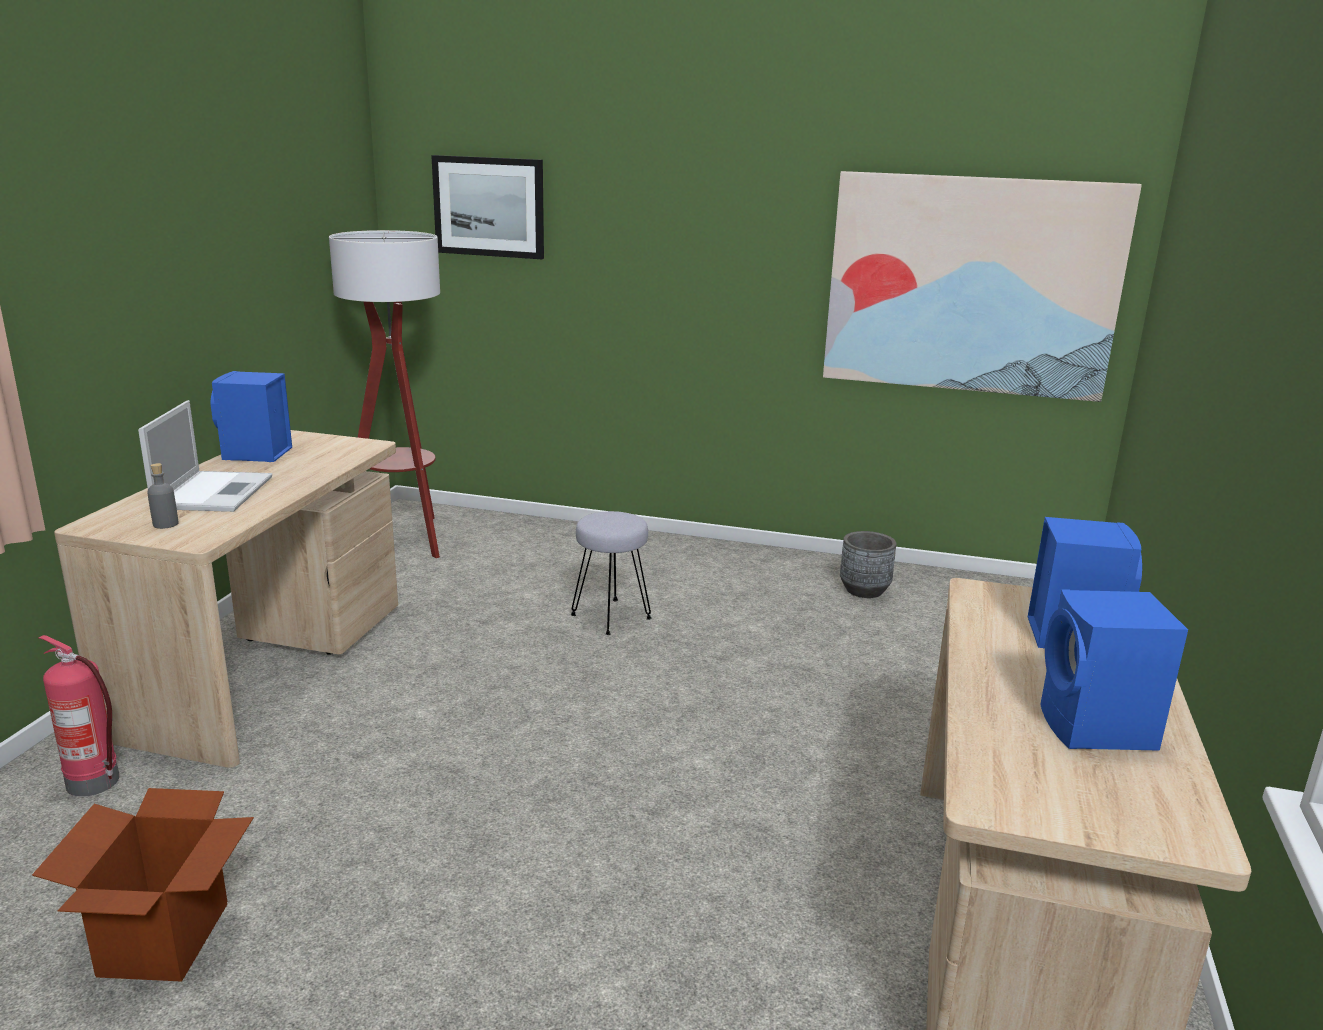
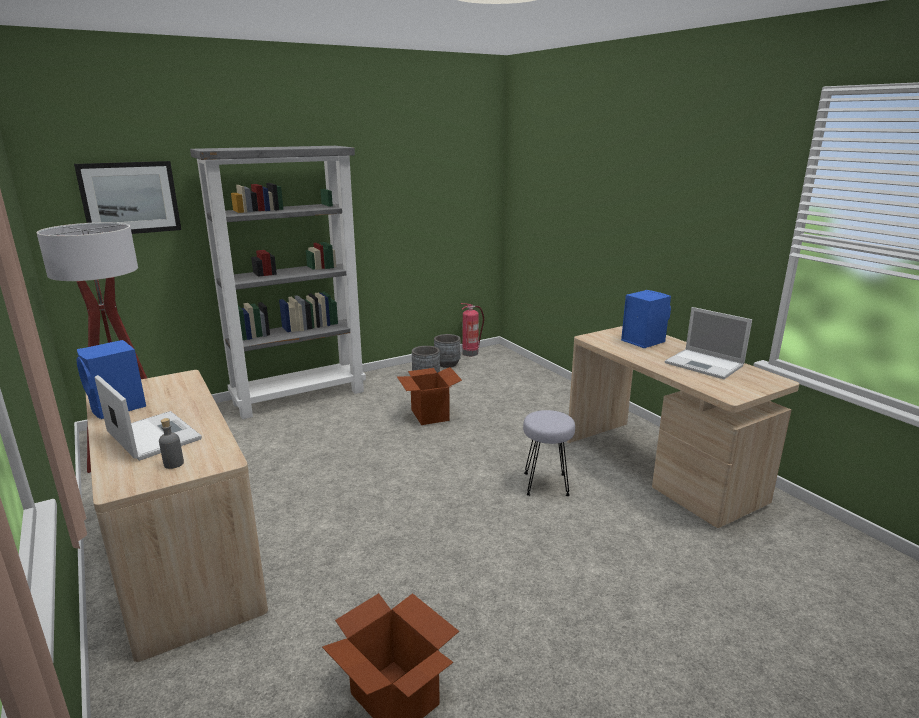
camera: 45 degrees left, 0 degrees up
fire extinguisher [38,635,119,797] -> fire extinguisher moved to [461,303,484,356]
grey stool [571,511,652,635] -> grey stool moved to [523,410,575,496]
picture [823,171,1142,402] -> none
blue speaker [1040,589,1188,751] -> laptop [665,307,752,379]
none -> grey bookcase [190,146,366,419]
none -> cardboard box [397,367,462,425]
none -> grey planter [434,334,461,368]

